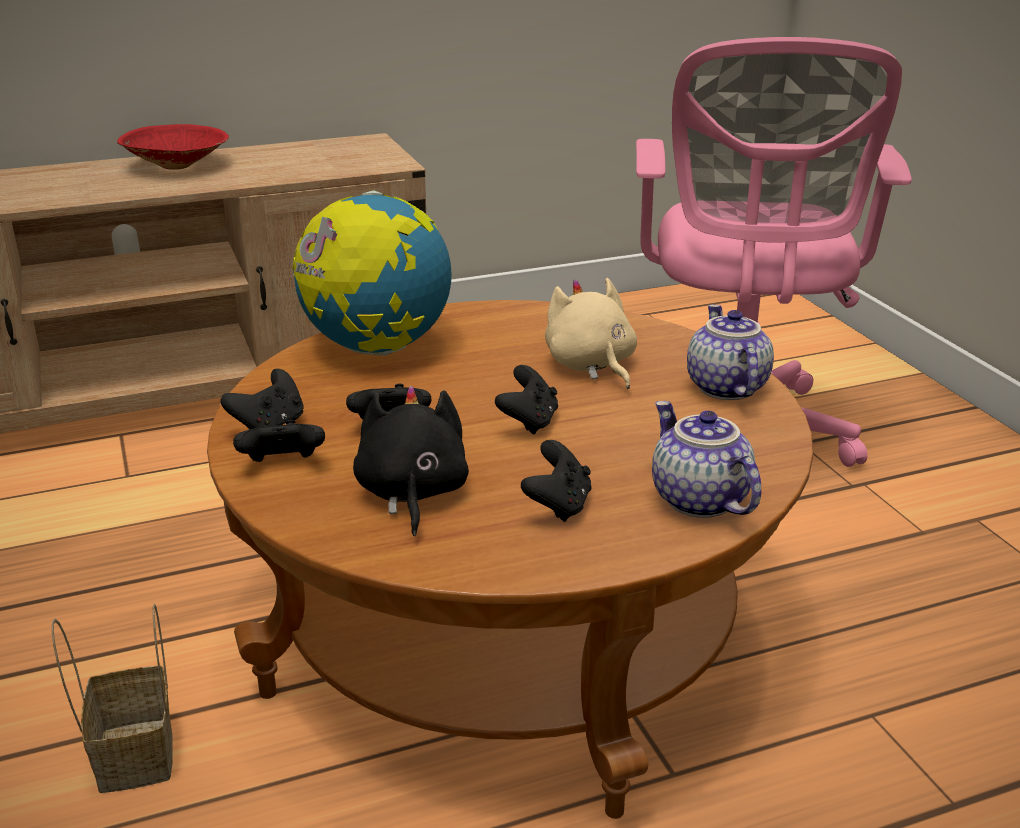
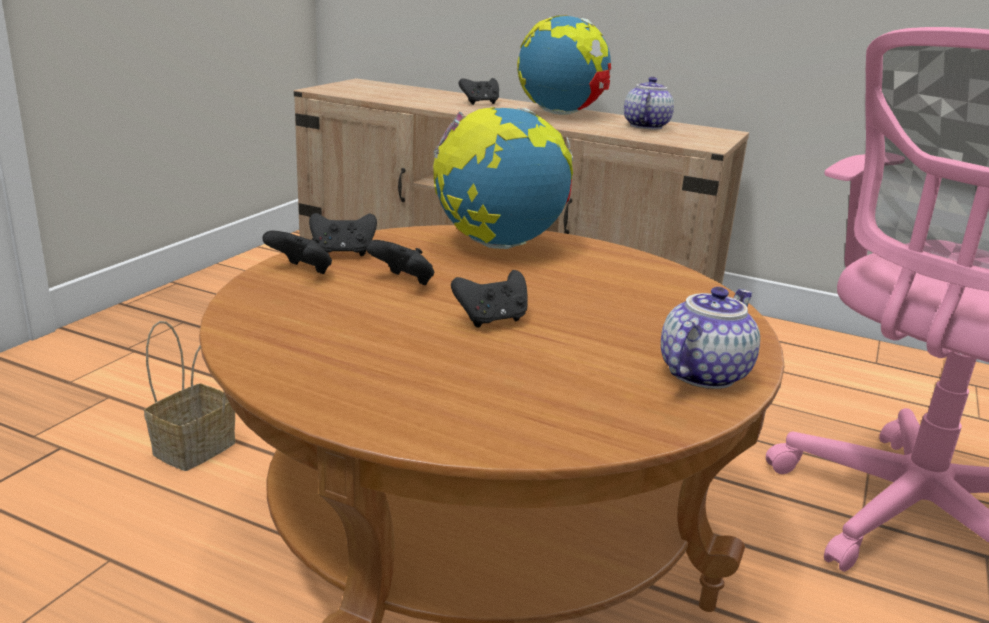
camera: 45 degrees right, 5 degrees down
red bowl [117,124,229,170] -> globe [517,15,611,115]
black plush toy [353,386,469,536] -> none
black game controller [521,440,591,522] -> black game controller moved to [458,78,499,105]
beige plush toy [545,278,637,389] -> none
teapot [652,401,761,518] -> teapot moved to [624,77,674,129]

